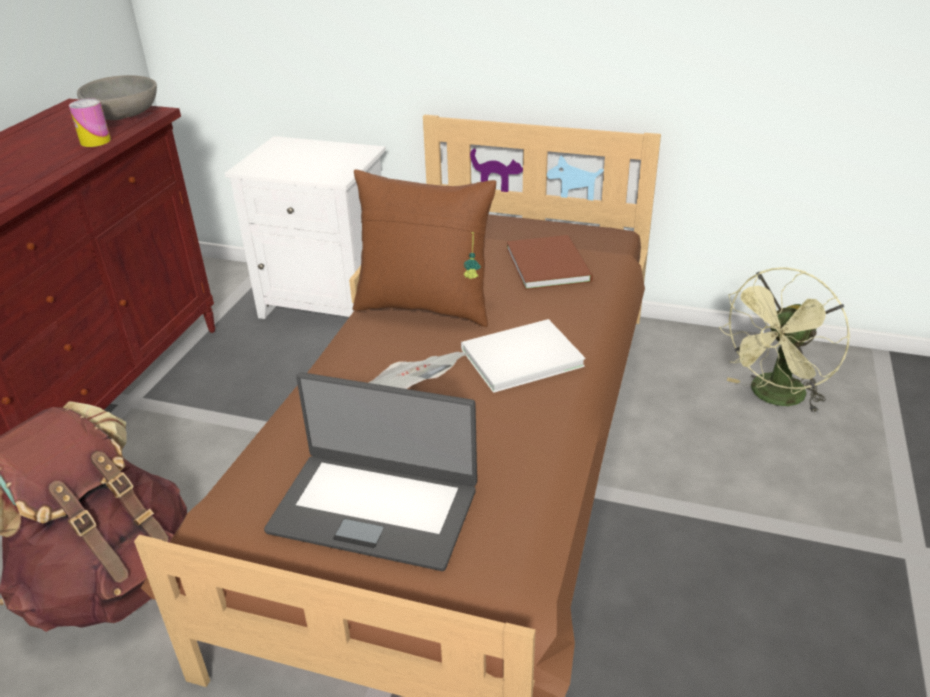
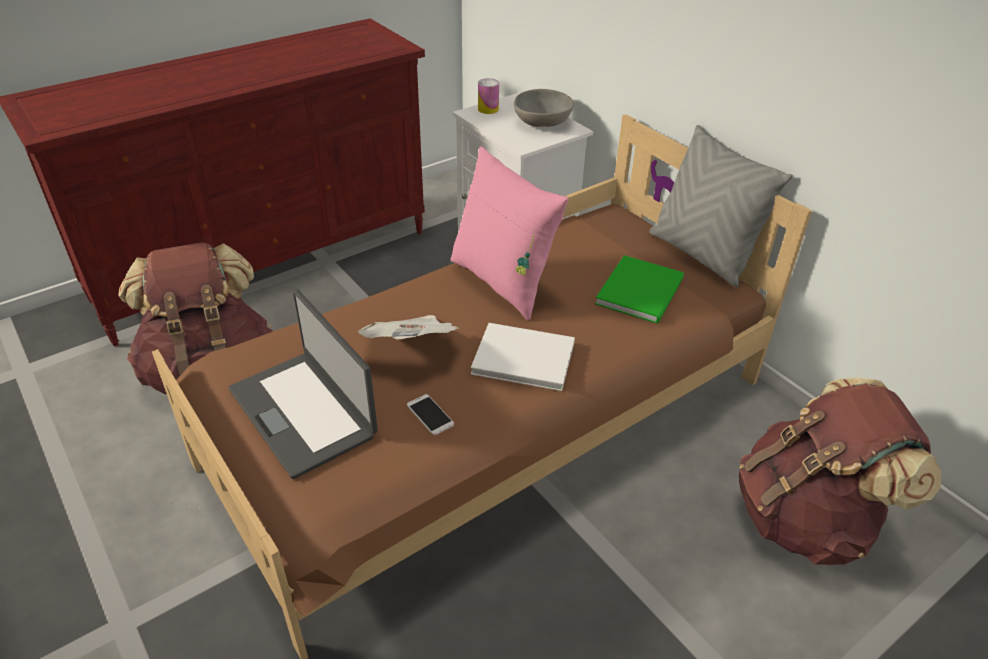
camera: 35 degrees right, 5 degrees up
can [69,98,111,147] -> can moved to [478,78,499,114]
grey bowl [77,75,157,120] -> grey bowl moved to [514,89,574,127]
brown pillow [353,169,496,327] -> pink pillow [451,146,568,320]
brown book [507,235,593,290] -> green book [595,255,684,323]
green fan [719,267,850,414] -> brown backpack [739,378,941,565]
none -> phone [407,394,454,435]
none -> grey pillow [649,125,793,287]

